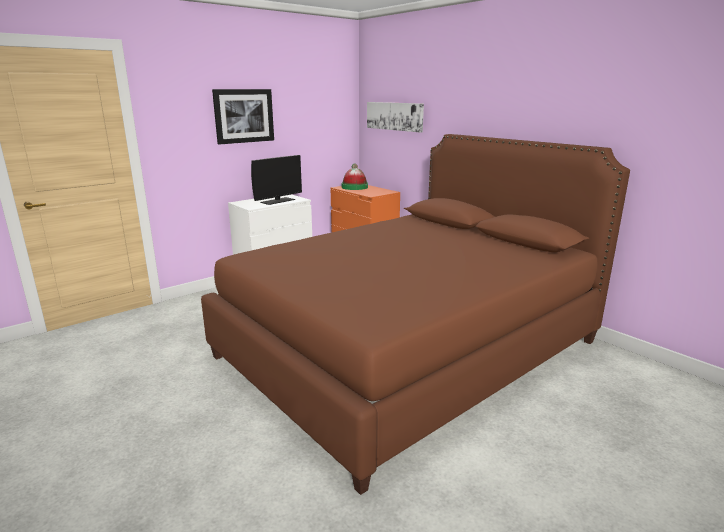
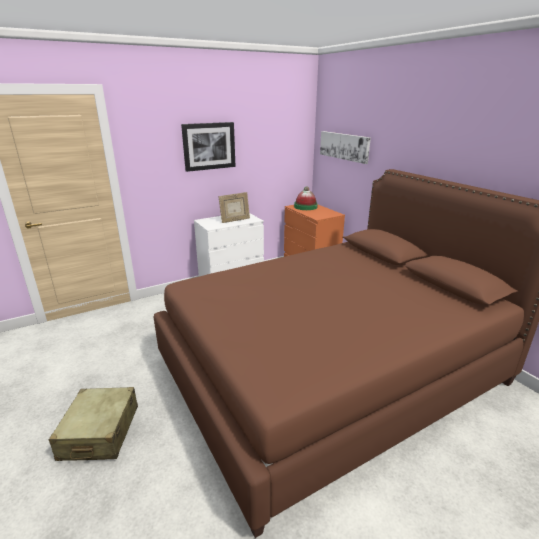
camera: 10 degrees right, 5 degrees up
monitor [251,155,302,205] -> picture frame [219,192,250,223]
none -> beige suitcase [49,387,138,461]

